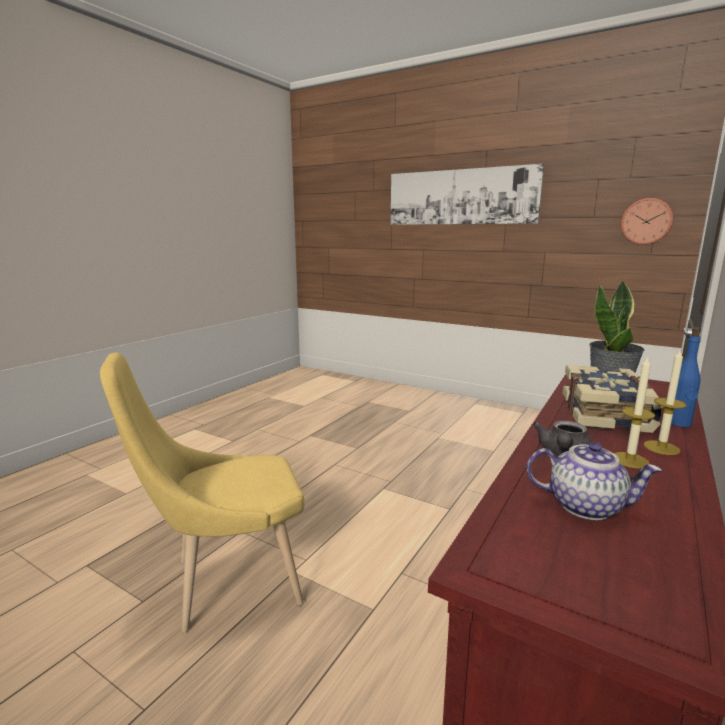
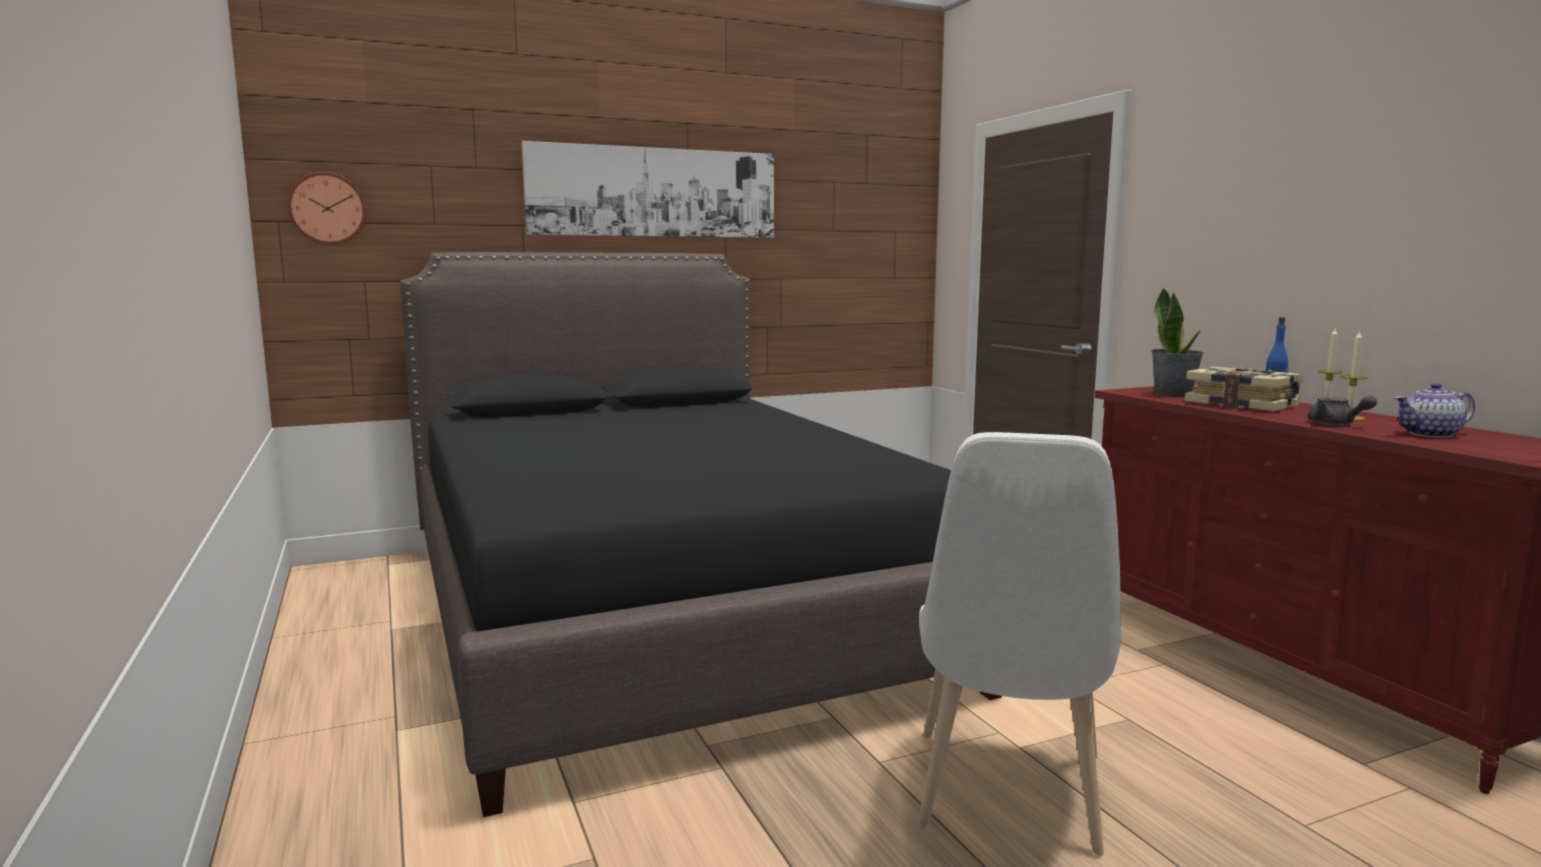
camera: 55 degrees left, 5 degrees down
yellow chair [100,353,304,632] -> white chair [918,432,1122,856]
teapot [526,442,662,520] -> teapot turned 150 degrees counterclockwise [1394,383,1475,438]
wall clock [621,198,673,245] -> wall clock moved to [287,172,366,245]
none -> black bed [400,252,1002,817]

